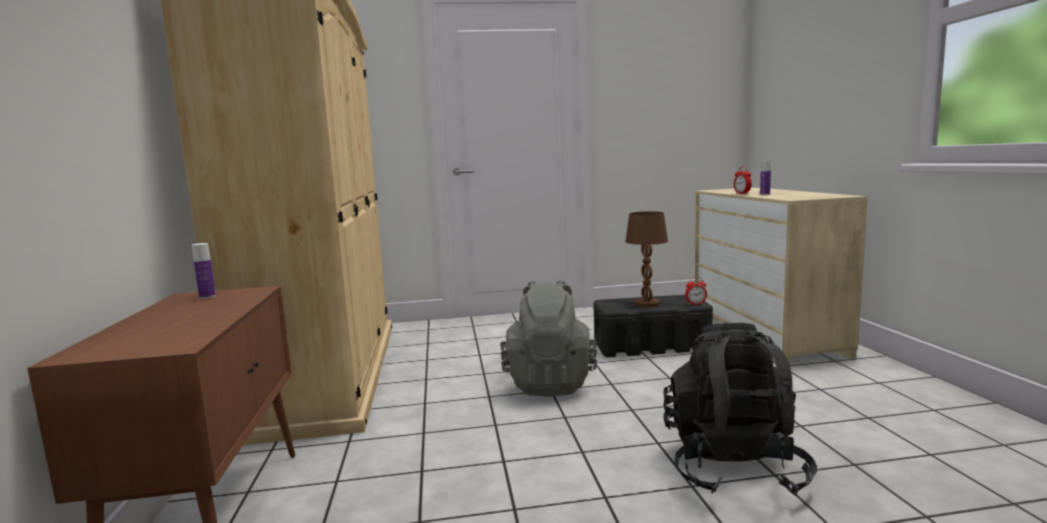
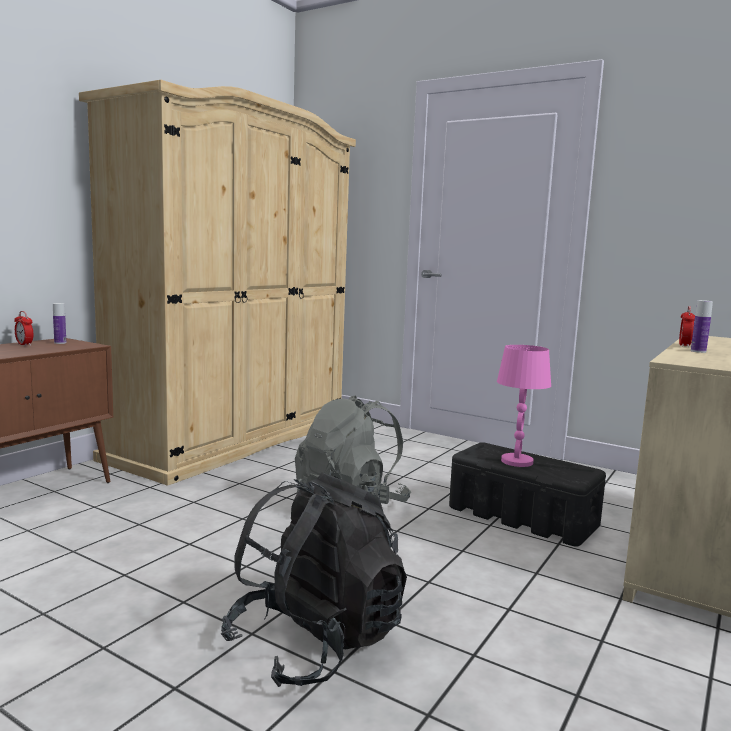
camera: 40 degrees right, 0 degrees up
brown table lamp [625,211,668,307] -> pink table lamp [497,345,551,467]
alarm clock [685,277,707,305] -> alarm clock moved to [14,311,33,346]

